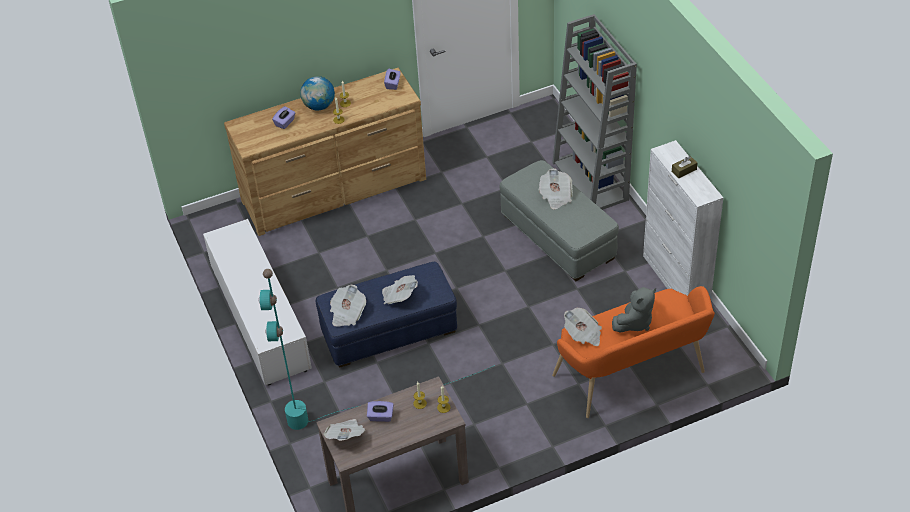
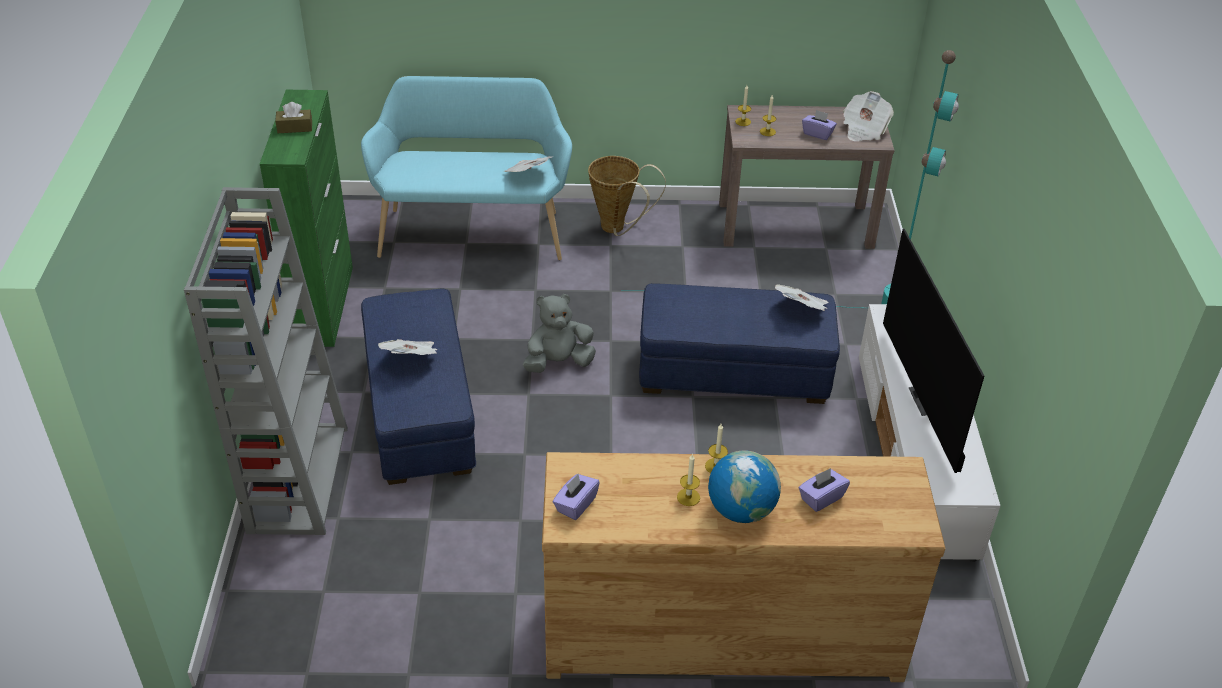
camera: 160 degrees left, 5 degrees down
newspaper [382,275,418,304] -> none
grey ottoman [500,160,619,281] -> blue ottoman [361,288,476,485]
orange bench [552,286,715,418] -> turquoise bench [361,76,572,260]
grey plush toy [612,287,656,333] -> grey plush toy moved to [523,294,596,373]
white cabinet [643,140,723,299] -> green cabinet [260,90,353,347]
none -> basket [588,156,666,236]
none -> television [883,229,984,473]

